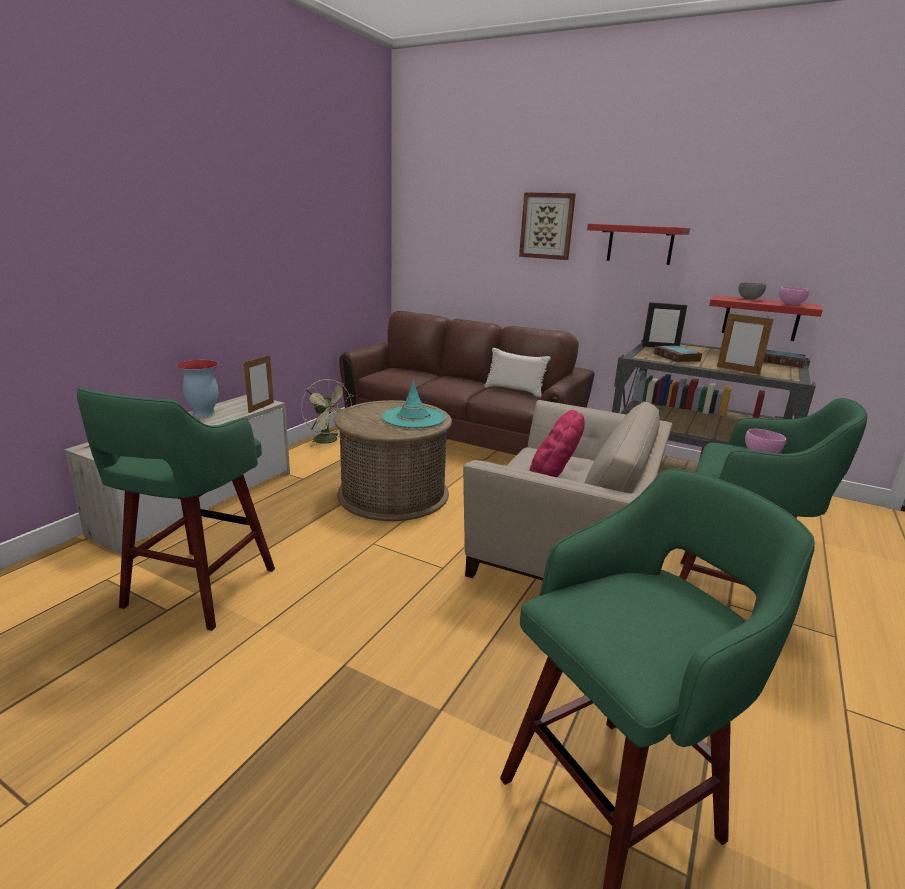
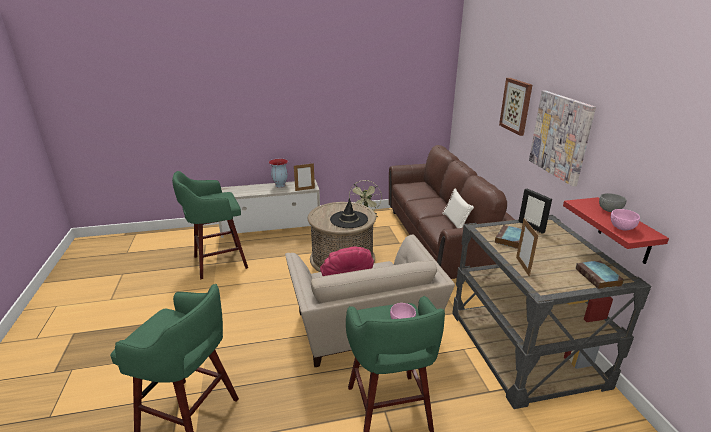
camera: 50 degrees right, 5 degrees up
turquoise hat [382,380,446,428] -> black hat [330,198,368,228]
red shelf [587,224,690,265] -> picture [529,90,596,186]

